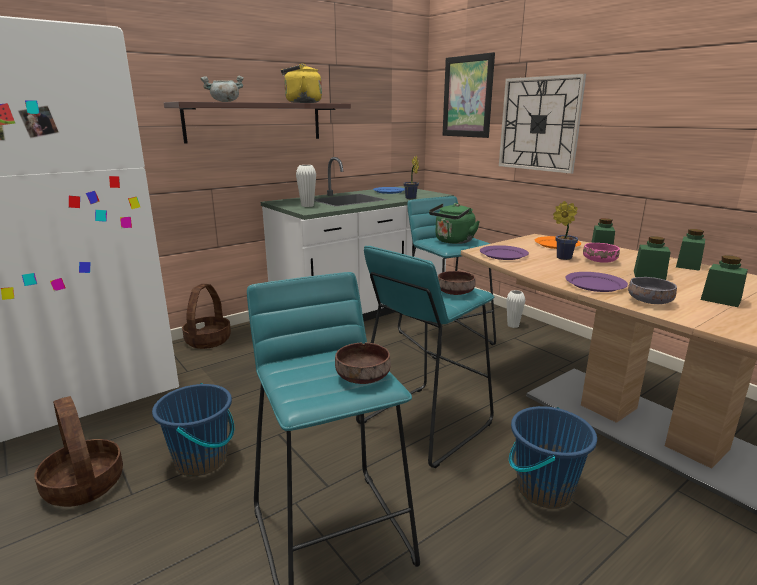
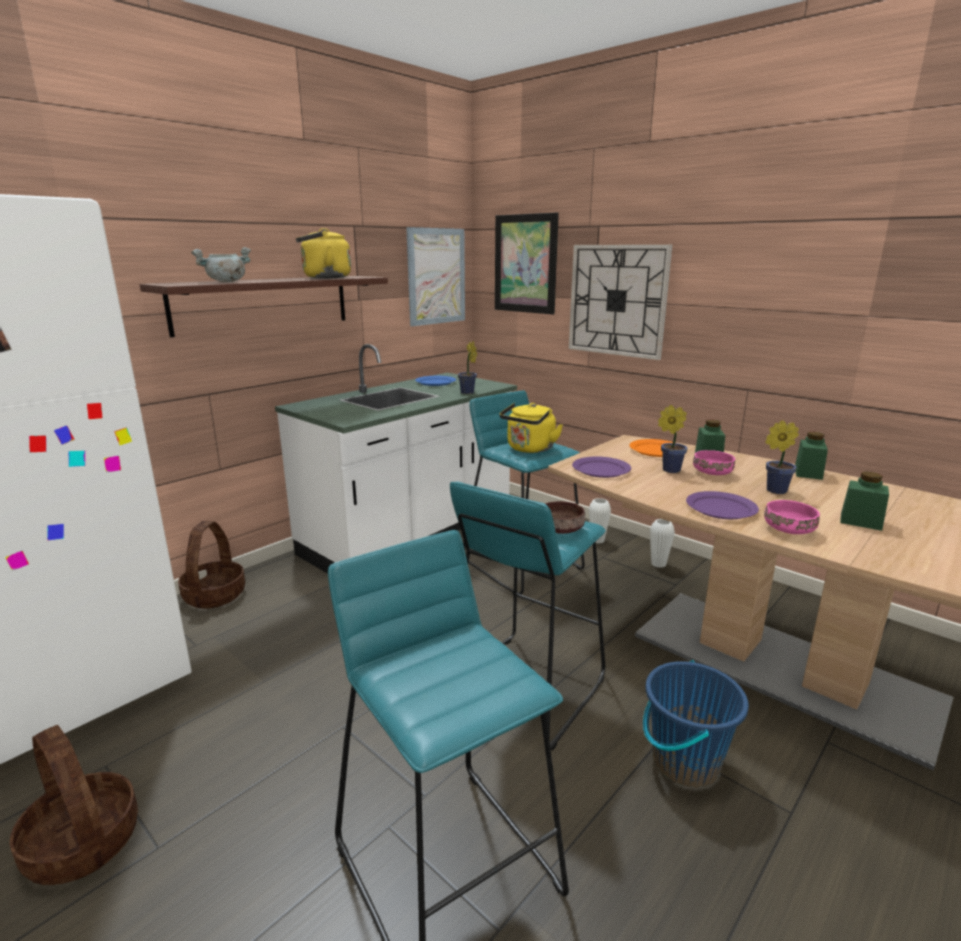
camera: 10 degrees left, 0 degrees up
blue bucket [152,383,234,476] -> none
white vase [296,165,316,207] -> white vase moved to [650,519,675,568]
brown bowl [335,342,391,384] -> none
green kettle [429,203,480,244] -> yellow kettle [499,403,563,453]
grey bowl [628,277,677,304] -> pink bowl [764,500,820,534]
green jar [634,236,670,280] -> potted plant [765,420,799,494]
none -> picture [406,227,465,326]

